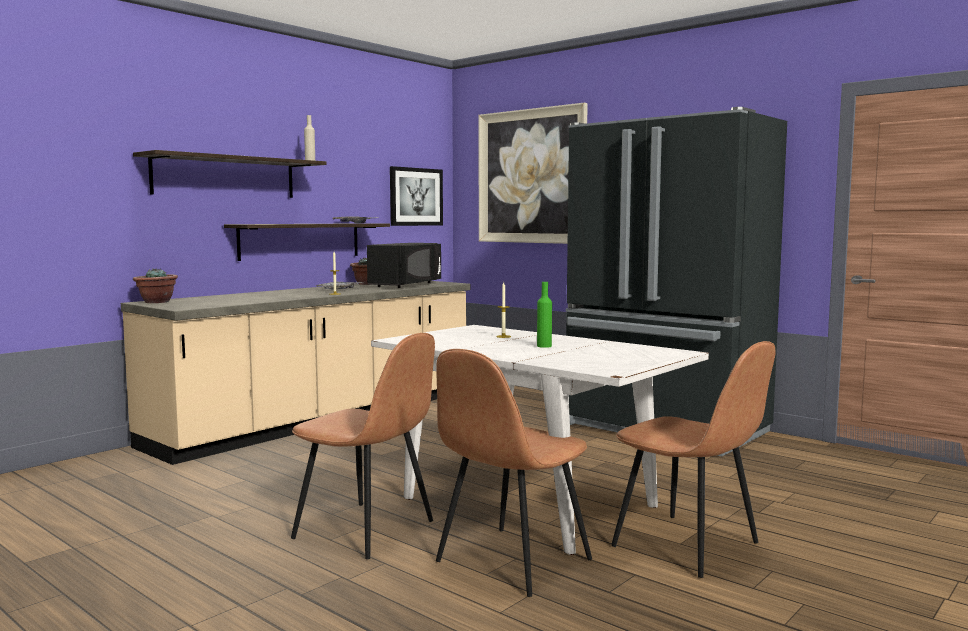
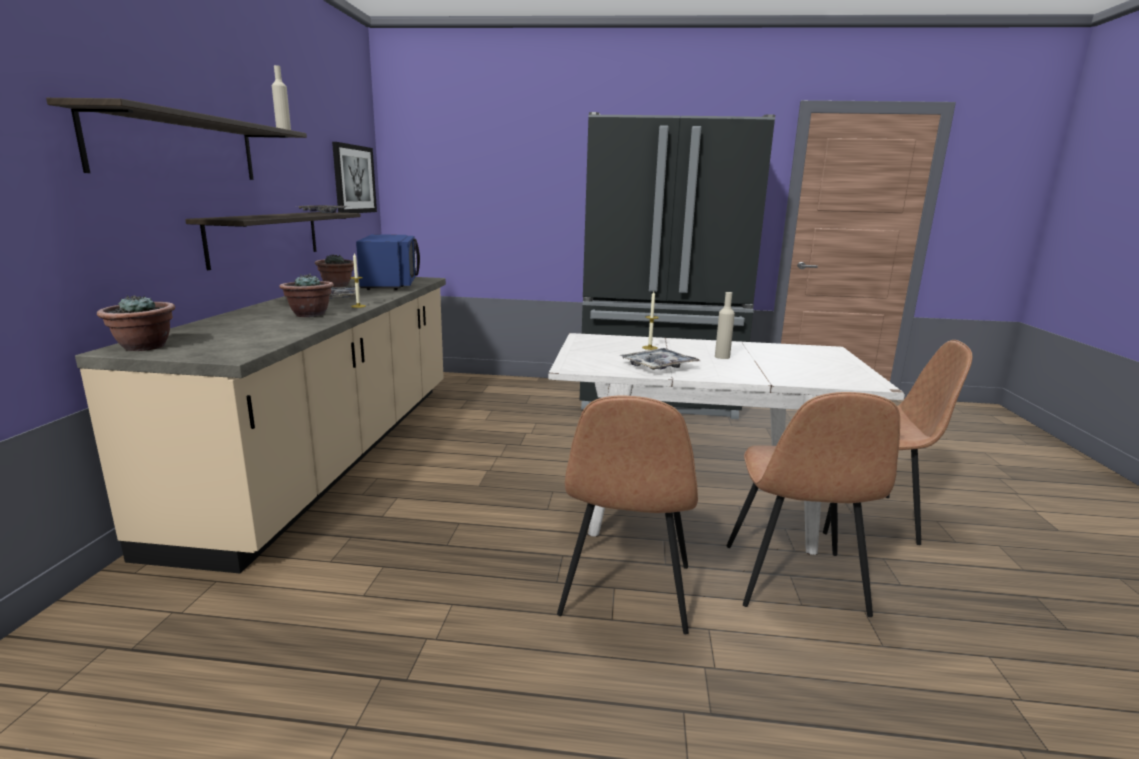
camera: 35 degrees left, 10 degrees up
brown chair [291,333,435,559] -> brown chair turned 105 degrees clockwise [557,396,698,634]
black microwave [367,243,441,288] -> blue microwave [356,234,420,290]
picture [479,103,588,244] -> none
green bottle [537,282,552,348] -> beige bottle [715,292,735,359]
none -> potted plant [279,273,334,317]
none -> tray [620,348,700,370]

